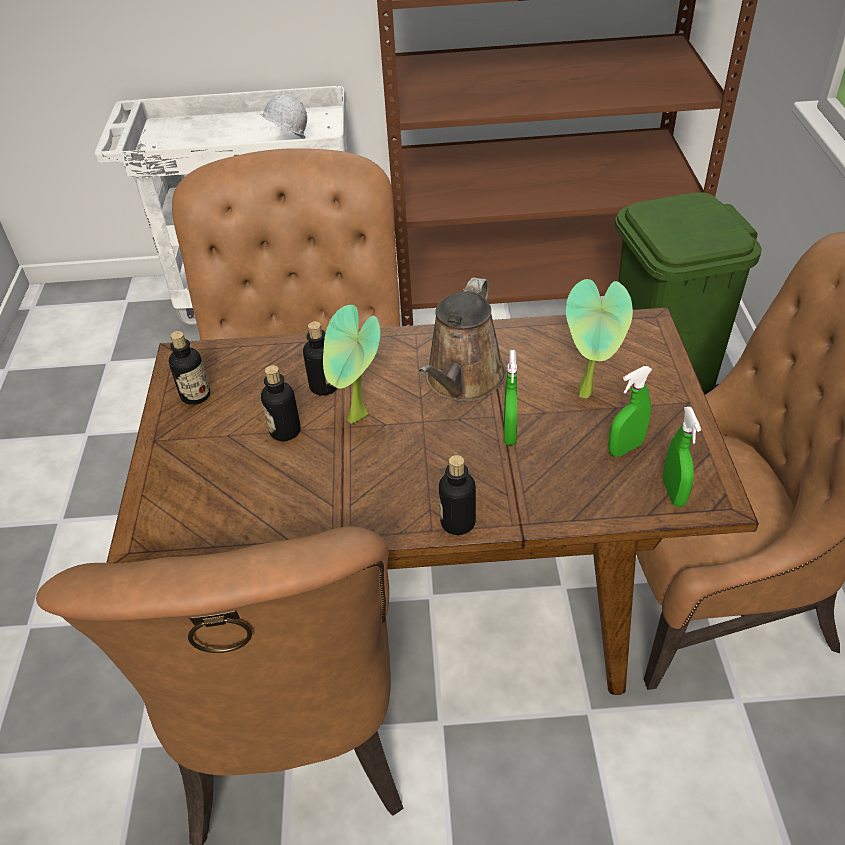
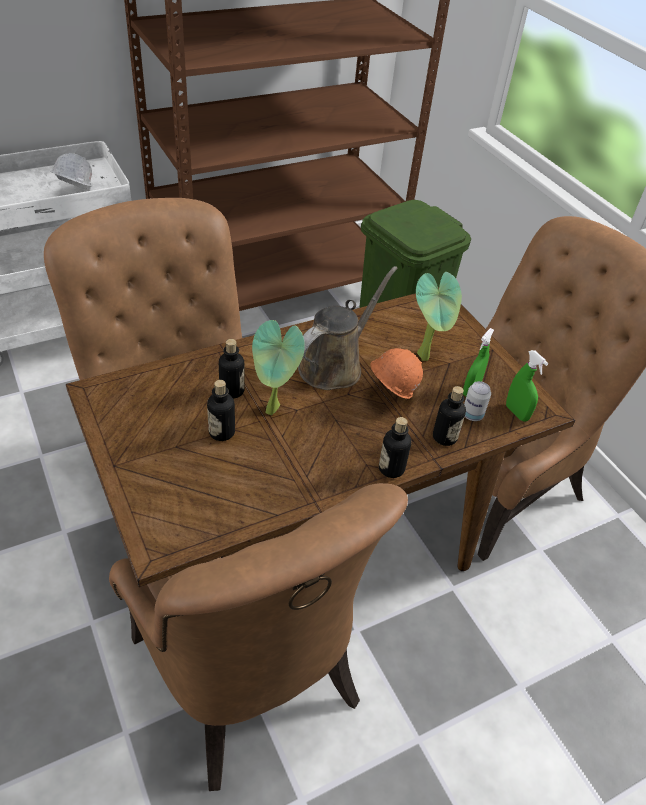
camera: 30 degrees left, 0 degrees up
bottle [169,331,210,405] -> bottle moved to [433,386,466,446]
brown watering can [419,277,506,402] -> brown watering can turned 135 degrees counterclockwise [298,266,398,390]
green spray bottle [504,350,517,446] -> orange hard hat [370,348,423,399]
none -> can [464,381,491,421]

